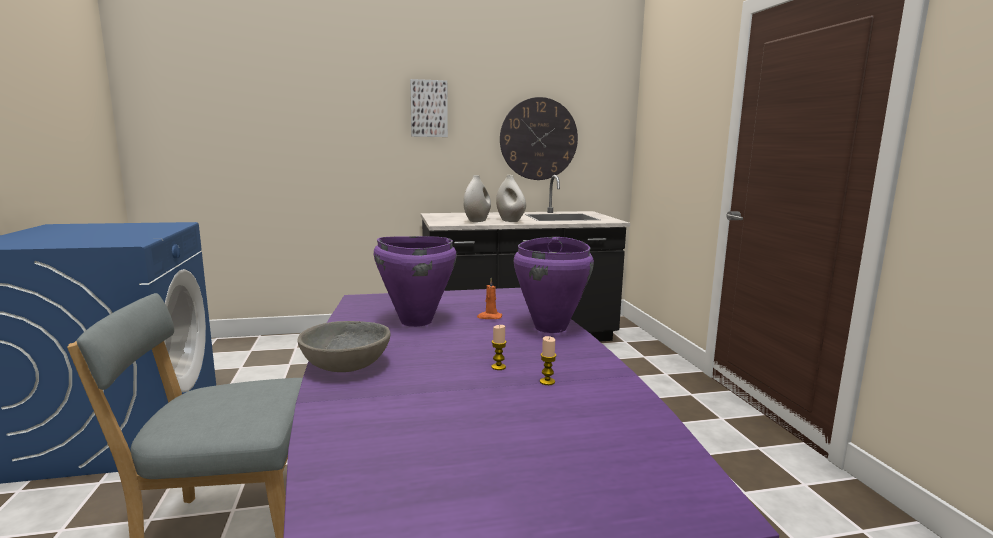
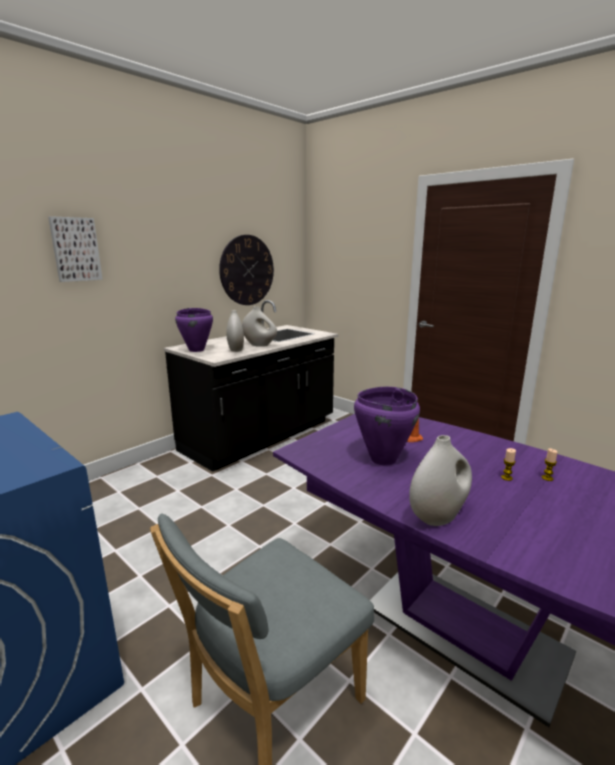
camera: 35 degrees left, 5 degrees up
grey bowl [297,321,390,372] -> white vase [409,435,472,526]
picture [410,79,448,137] -> picture moved to [48,216,103,282]
purple cooking pot [514,237,594,333] -> purple cooking pot moved to [175,308,213,352]

